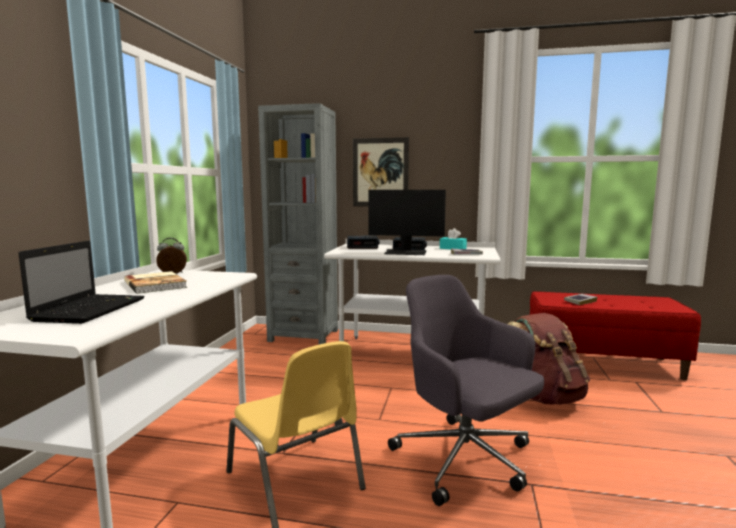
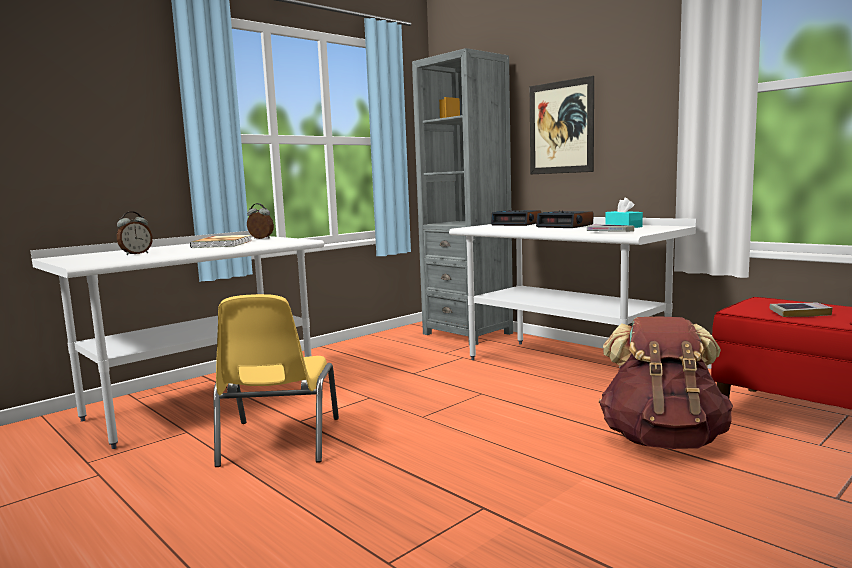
camera: 35 degrees right, 0 degrees up
laptop [18,241,145,324] -> alarm clock [117,211,153,255]
monitor [368,190,446,255] -> none
grey office chair [388,275,544,506] -> none

